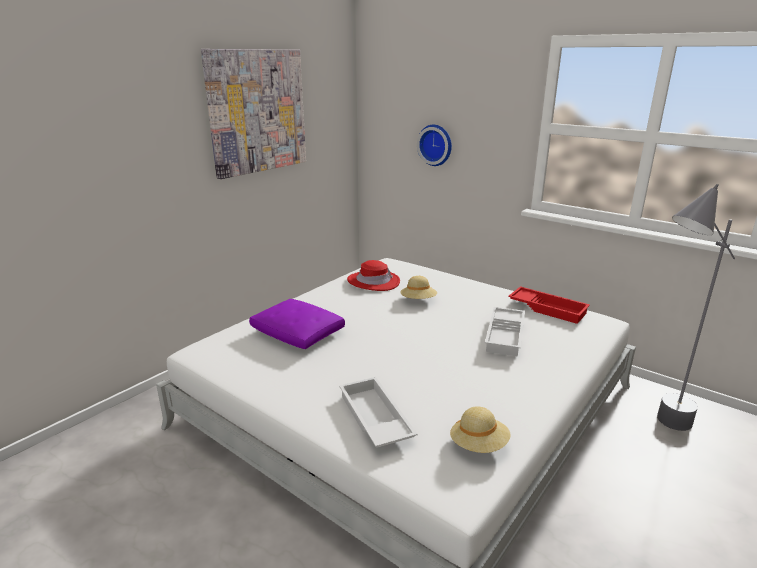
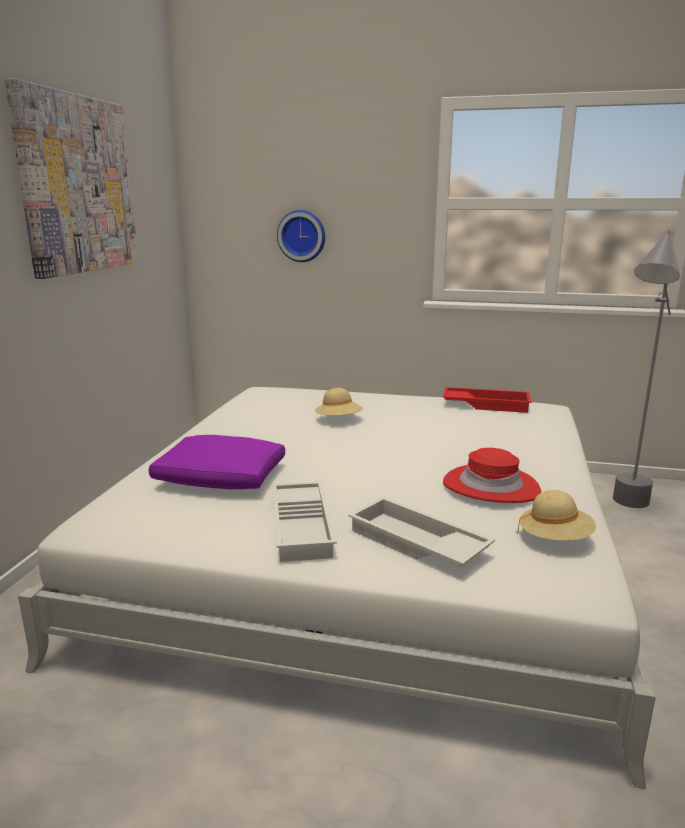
camera: 25 degrees left, 5 degrees down
red hat [347,260,400,291] -> red hat moved to [443,448,541,503]
white tray [485,307,525,357] -> white tray moved to [272,482,337,562]

